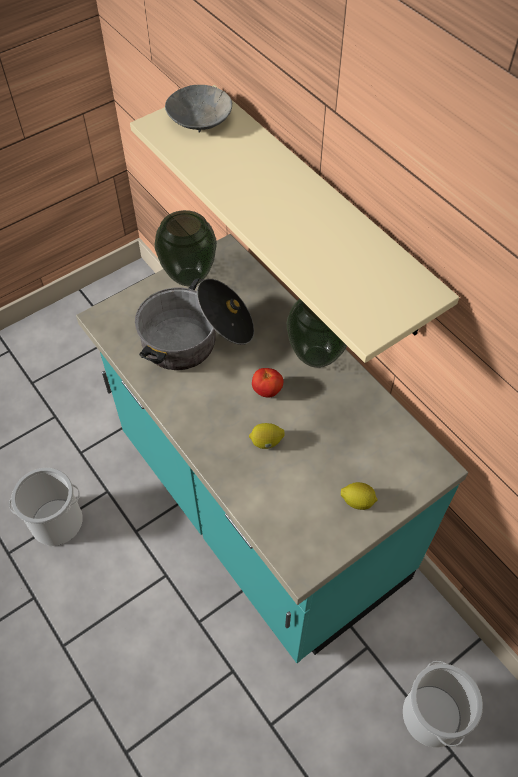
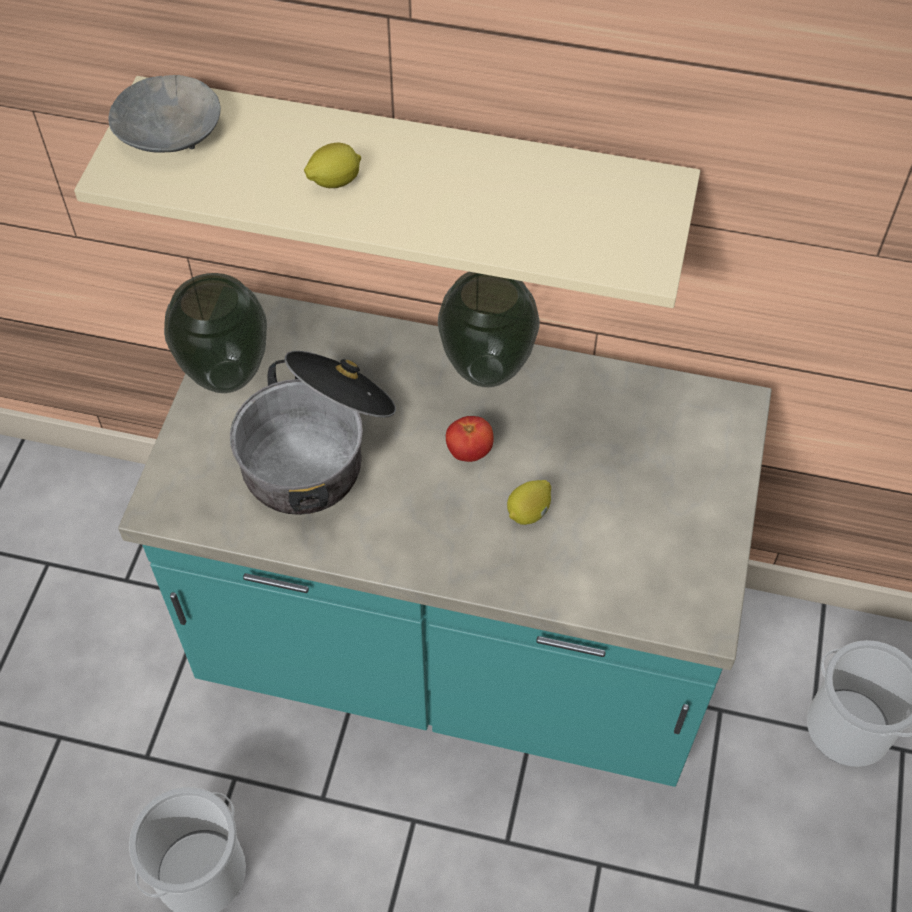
camera: 40 degrees left, 0 degrees up
lemon [341,482,378,510] -> lemon moved to [304,143,361,188]

